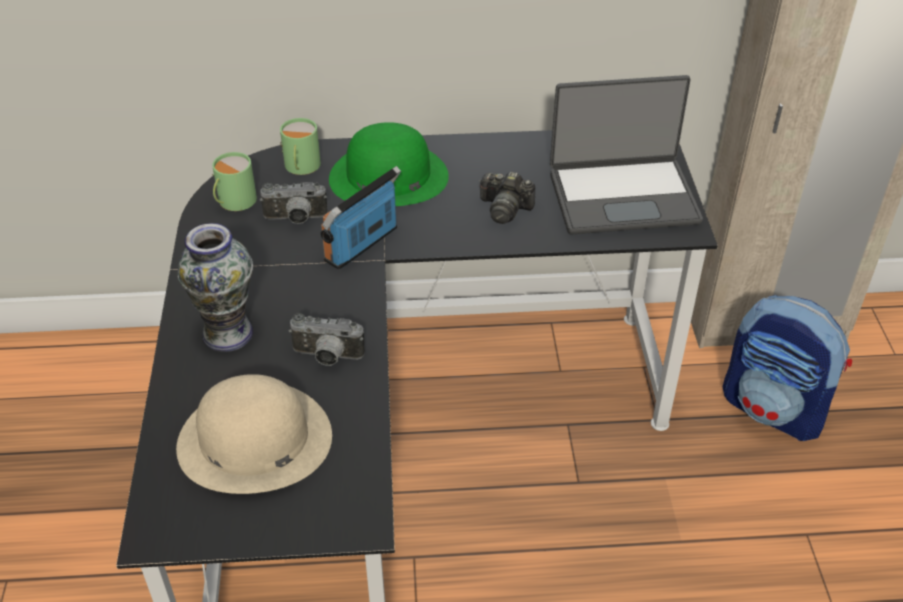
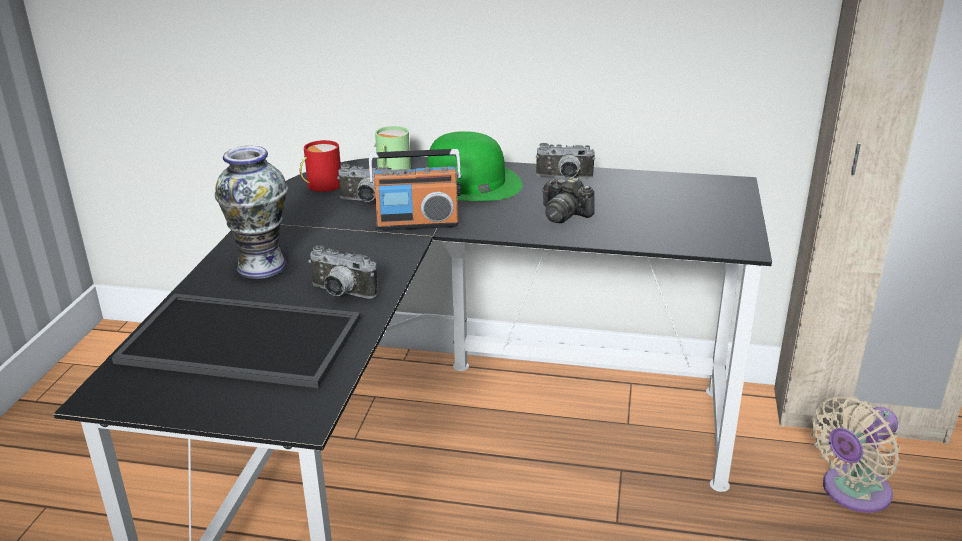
camera: 15 degrees right, 15 degrees down
beige hat [176,374,332,494] -> tray [112,294,361,388]
green mug [212,152,257,211] -> red mug [300,140,341,192]
radio [321,166,401,270] -> radio turned 150 degrees counterclockwise [369,149,461,231]
laptop [550,75,703,235] -> none
backpack [723,295,852,441] -> beige fan [811,396,900,513]
none -> camera [536,143,595,178]

